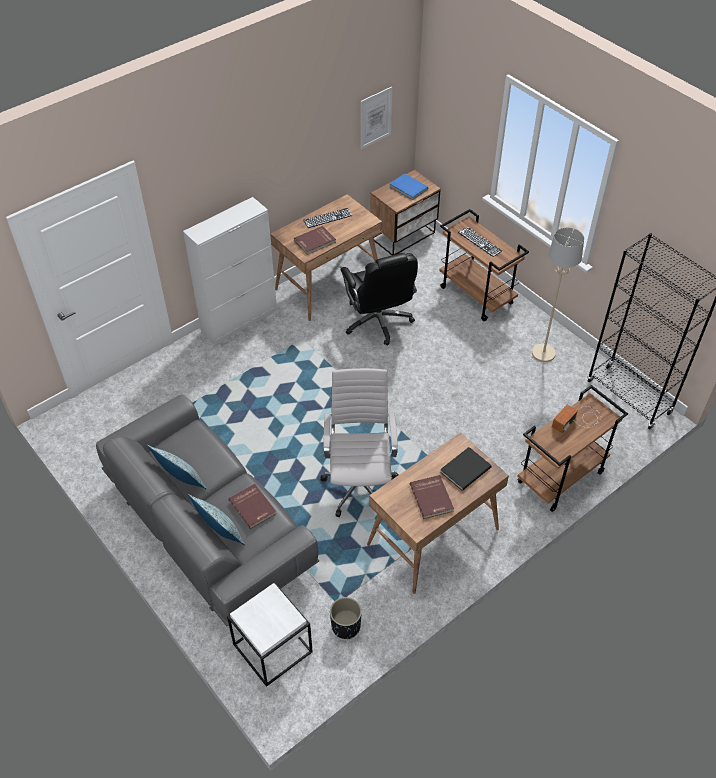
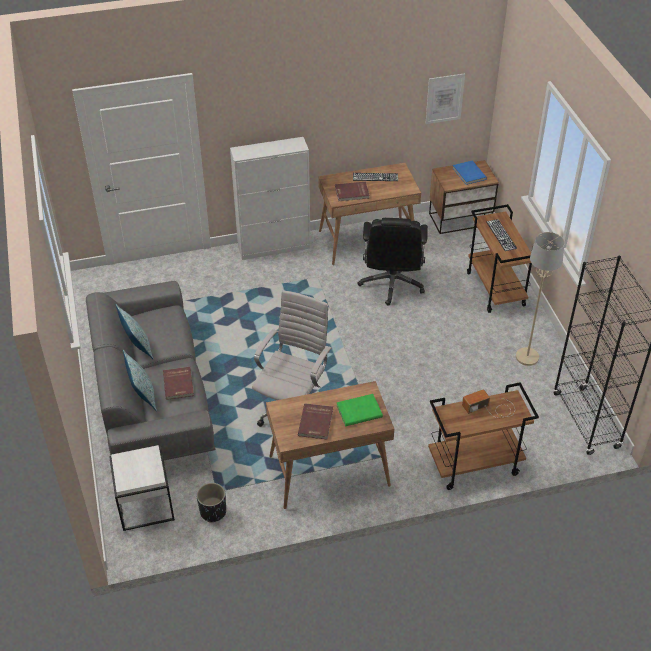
camera: 25 degrees right, 5 degrees down
black book [440,447,492,491] -> green book [336,394,383,426]

